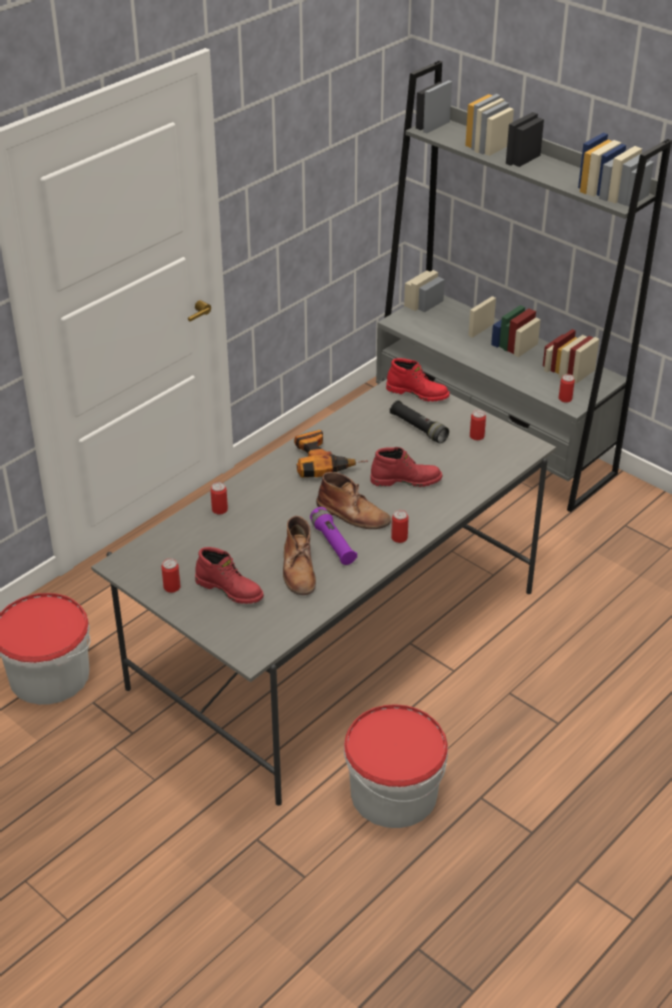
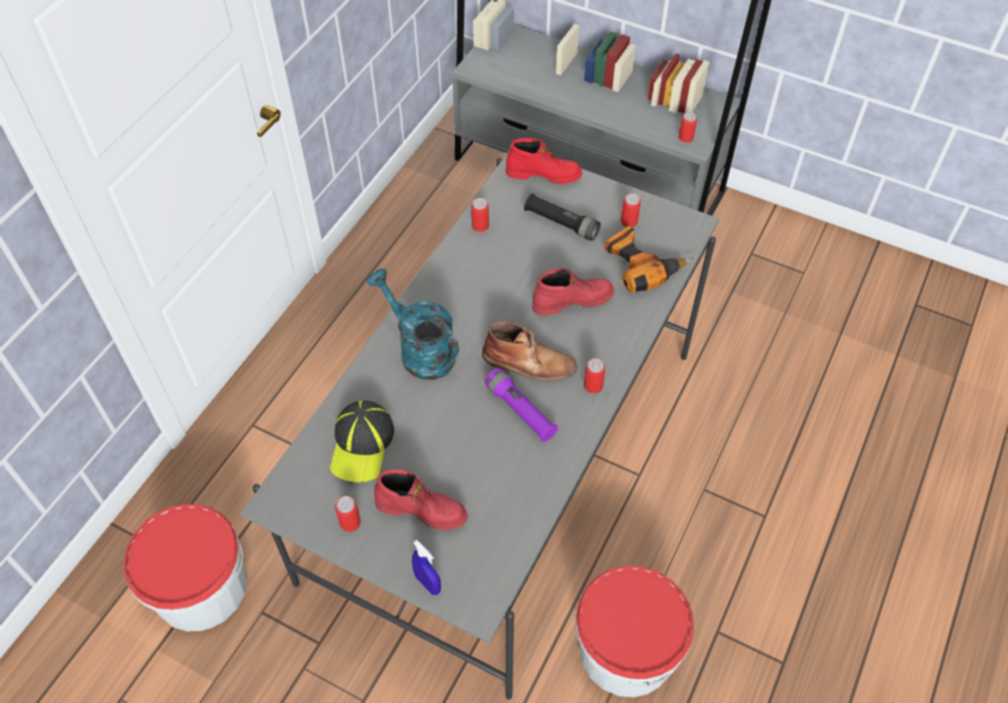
camera: 15 degrees left, 15 degrees up
can [210,482,228,515] -> can moved to [471,198,489,232]
brown boot [283,516,316,595] -> none
power drill [294,430,368,478] -> power drill moved to [604,226,698,293]
none -> cap [330,400,394,482]
none -> turquoise watering can [367,268,459,380]
none -> blue spray bottle [412,540,441,595]

